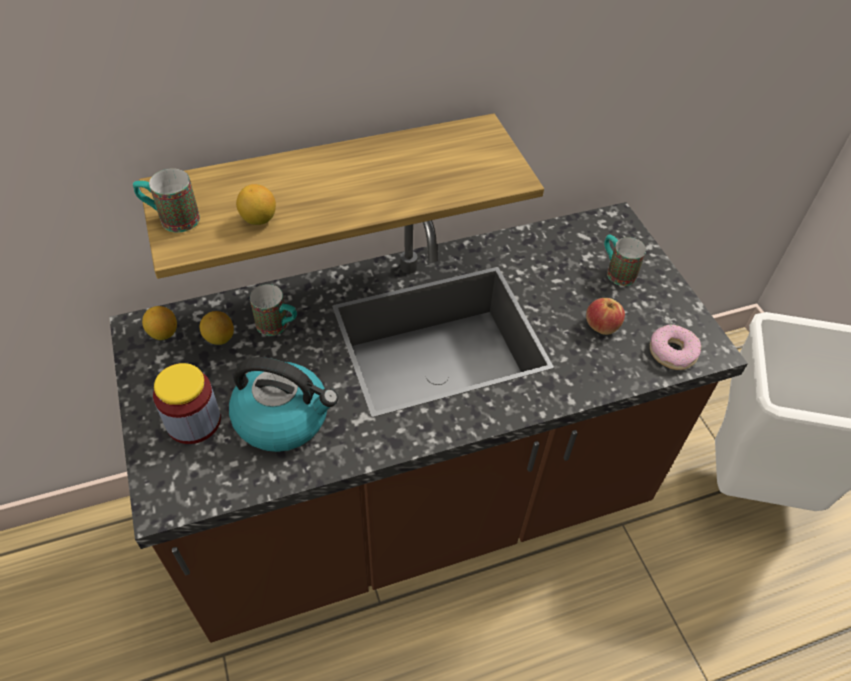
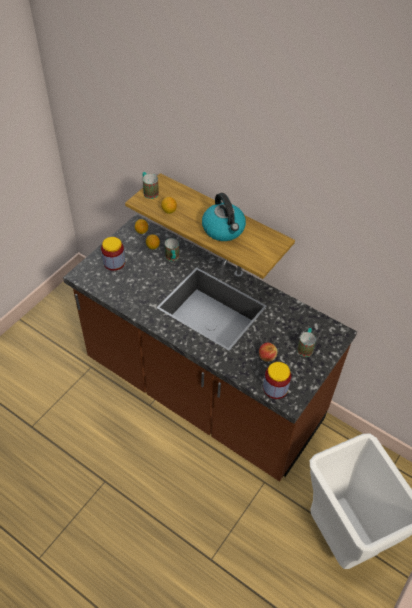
camera: 55 degrees right, 0 degrees up
kettle [229,357,338,452] -> kettle moved to [202,193,246,241]
donut [650,324,701,370] -> jar [263,362,291,399]

